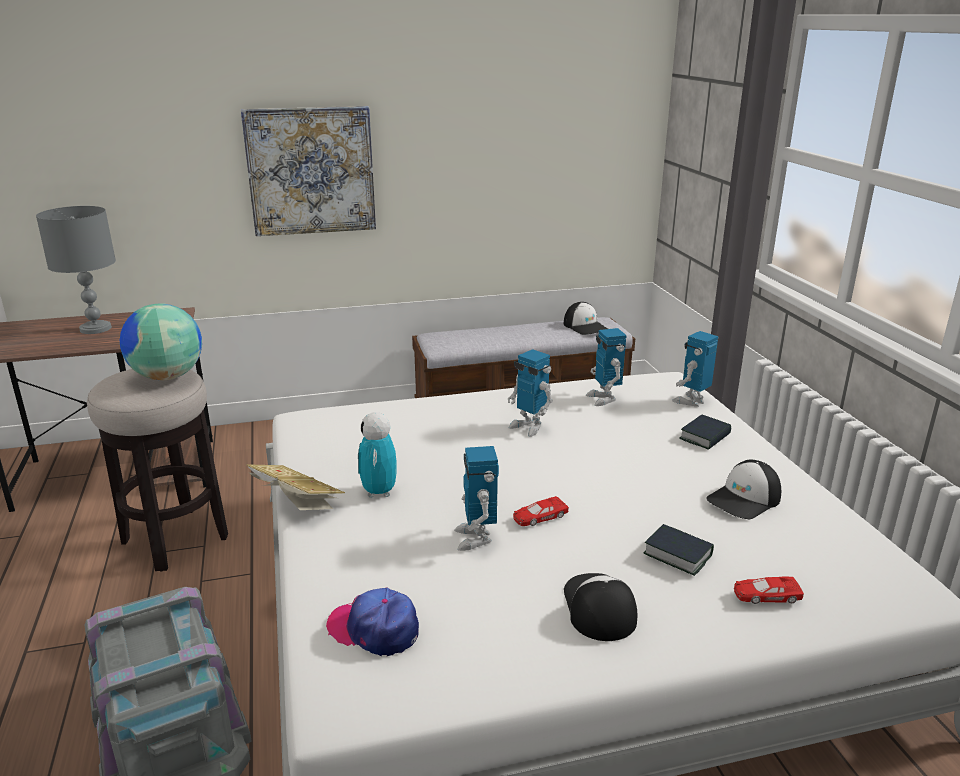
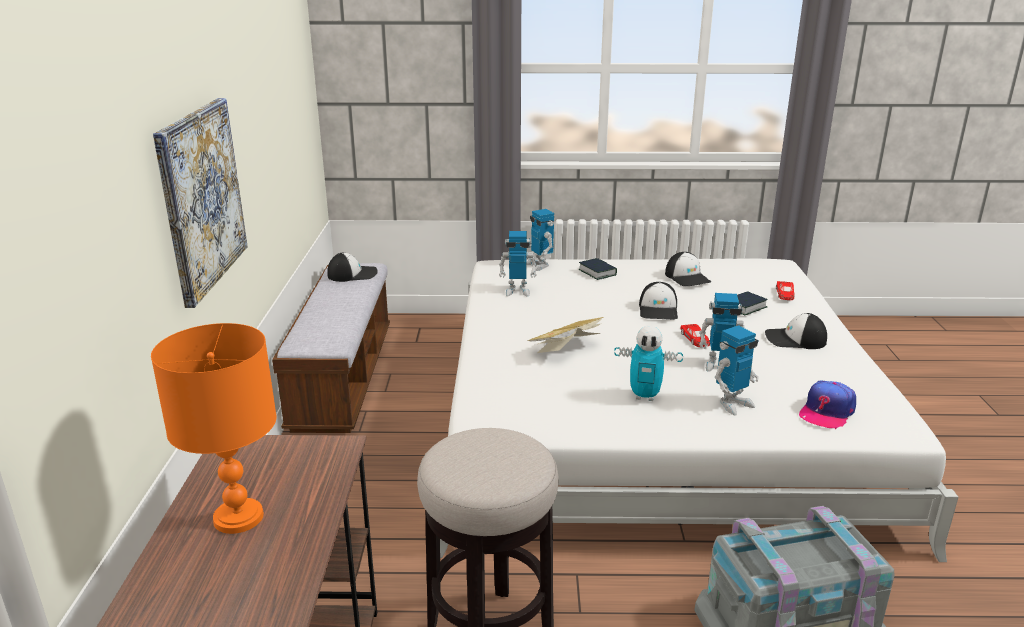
camera: 75 degrees left, 0 degrees up
grey table lamp [36,206,116,334] -> orange table lamp [151,323,277,534]
globe [120,303,202,380] -> none
book [246,464,345,510] -> book moved to [527,317,604,353]
toy robot [508,349,553,437] -> toy robot moved to [715,325,759,415]
none -> cap [639,282,678,320]

